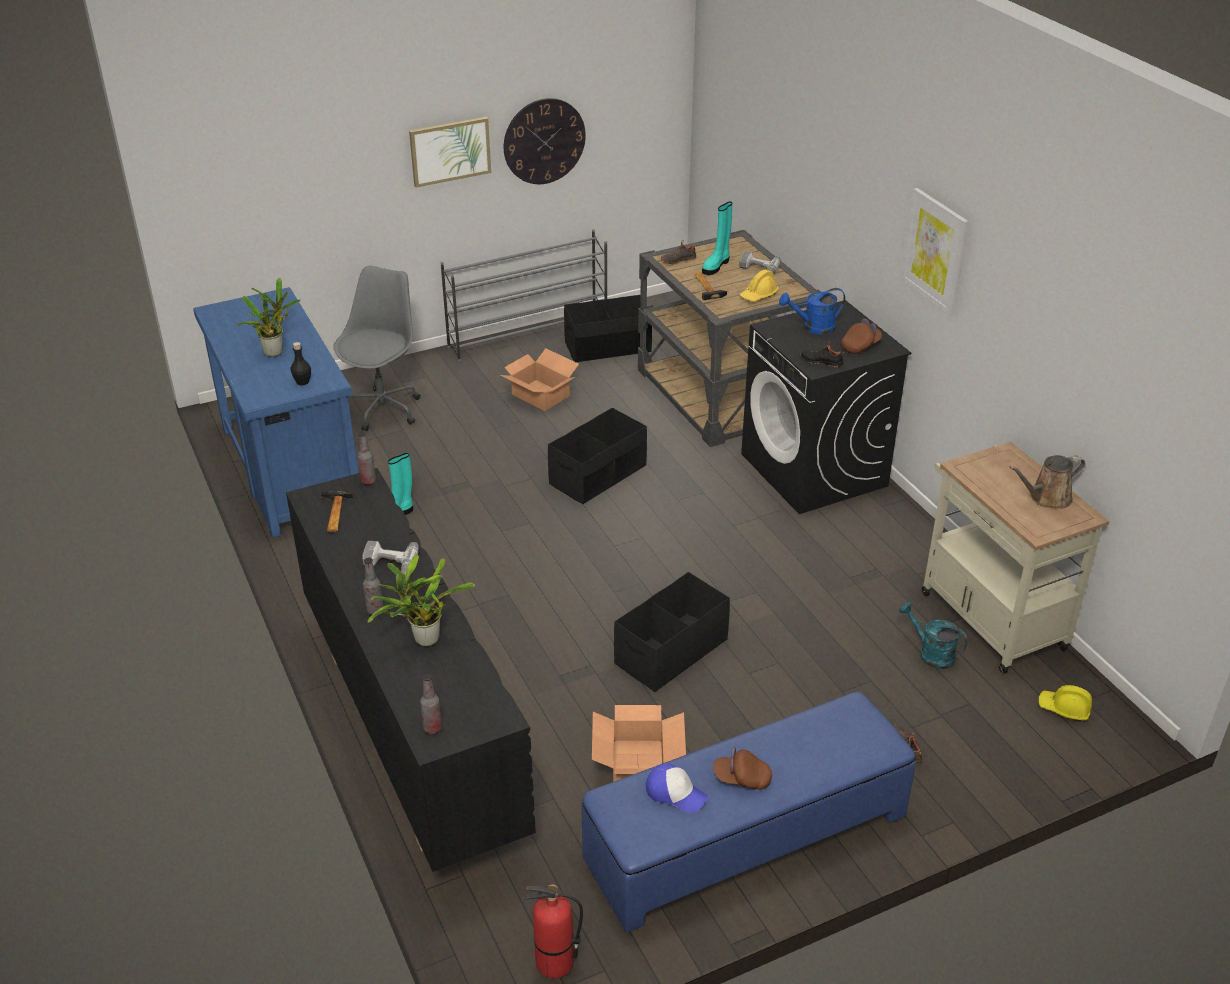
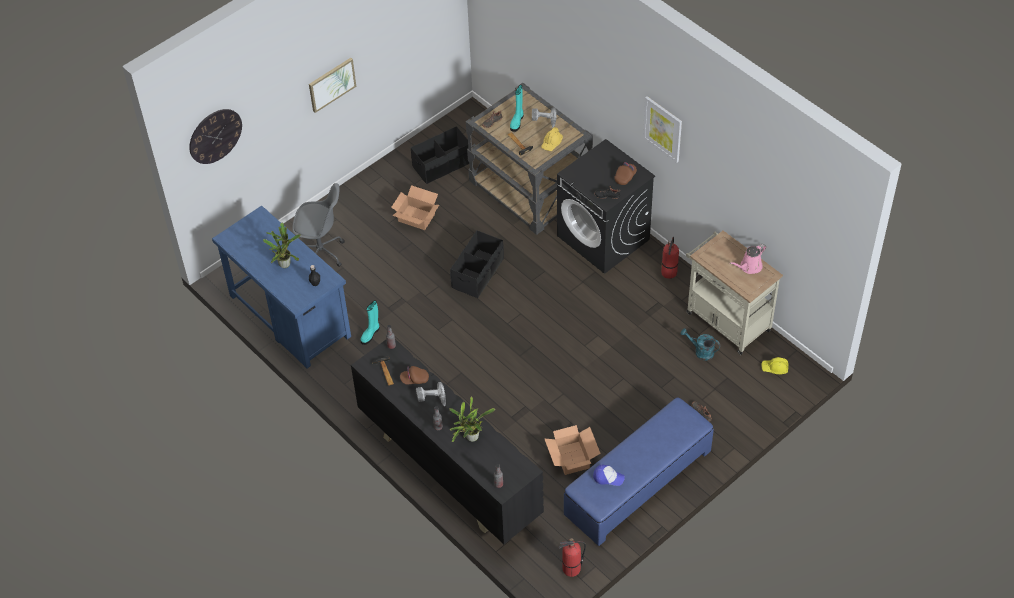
camera: 15 degrees left, 15 degrees up
grey office chair [333,266,421,431] -> grey office chair turned 90 degrees clockwise [292,183,345,267]
grey shoe rack [441,229,607,361] -> none
wall clock [504,98,586,184] -> wall clock moved to [189,109,242,164]
black storage box [614,572,730,692] -> none
brown cap [713,746,772,790] -> brown cap moved to [400,366,429,384]
blue watering can [779,288,845,335] -> none
brown watering can [1009,455,1086,509] -> pink watering can [730,244,766,274]
none -> fire extinguisher [661,237,679,279]

